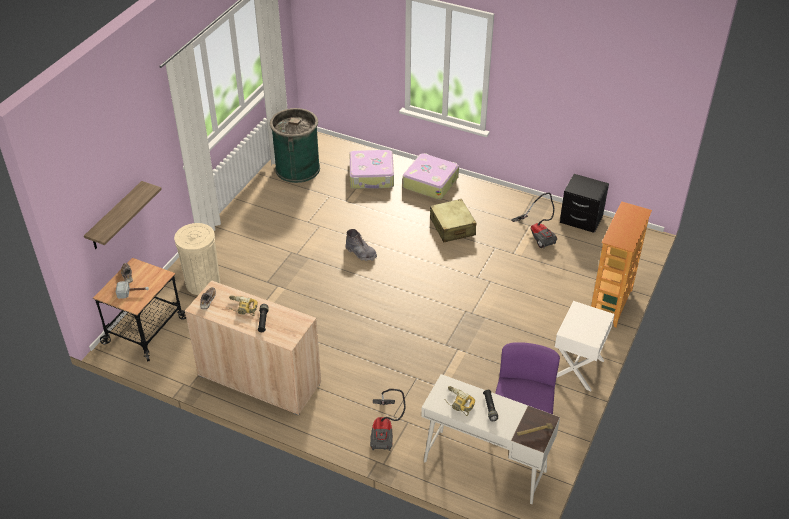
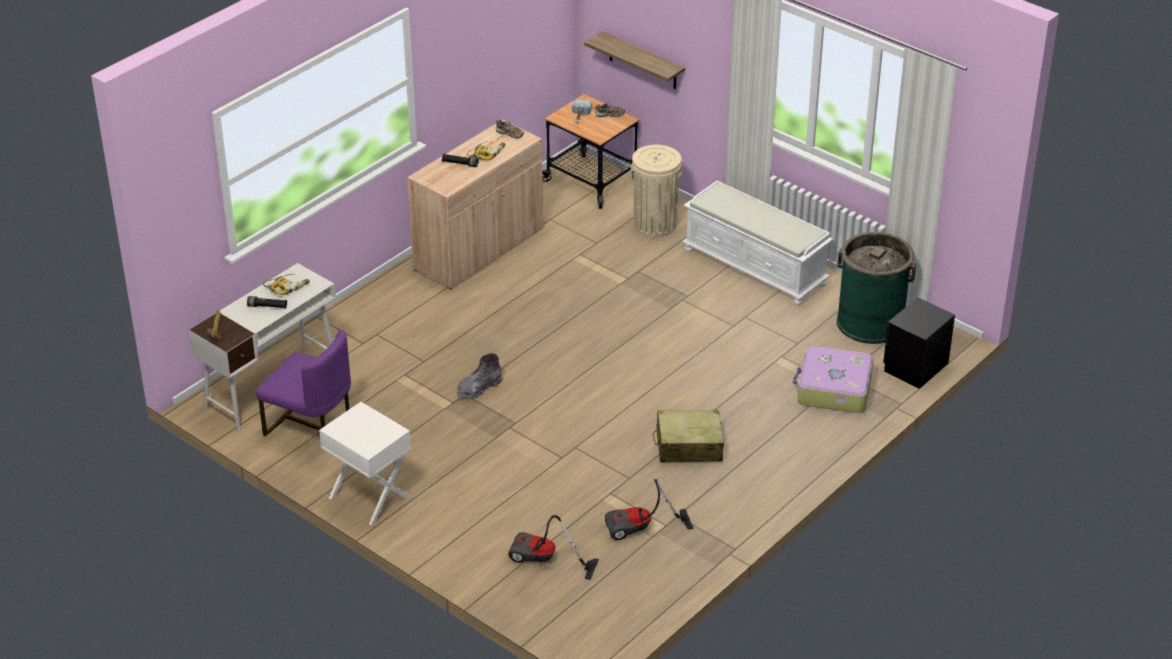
camera: 105 degrees right, 5 degrees down
grey boot [346,229,377,261] -> grey boot moved to [457,353,503,400]
vacuum cleaner [370,389,406,451] -> vacuum cleaner moved to [508,515,599,580]
suitcase [403,153,459,199] -> none
black nightstand [560,174,609,233] -> black nightstand moved to [883,297,955,389]
bookcase [591,201,652,327] -> none
none -> white bench [682,181,833,306]

